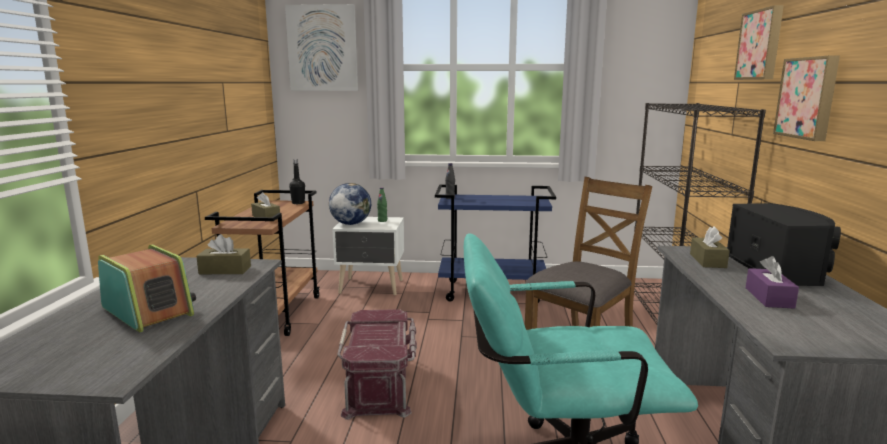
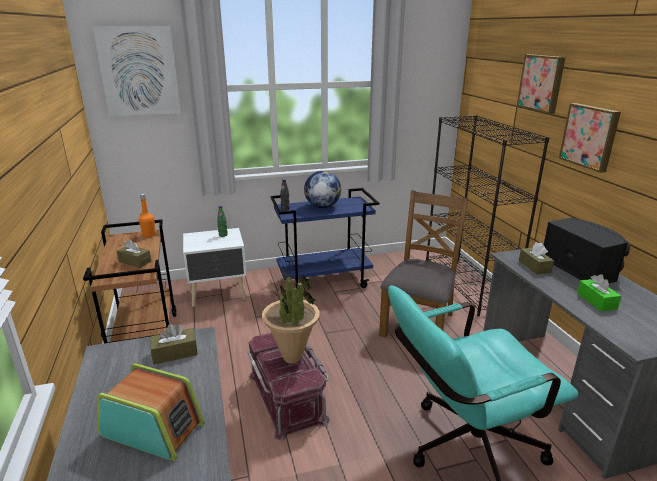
camera: 20 degrees left, 10 degrees up
black bottle [289,159,305,204] -> orange bottle [138,194,155,237]
globe [329,183,371,225] -> globe moved to [304,171,341,208]
purple tissue box [746,256,799,309] -> green tissue box [577,274,621,312]
none -> potted plant [262,266,319,364]

